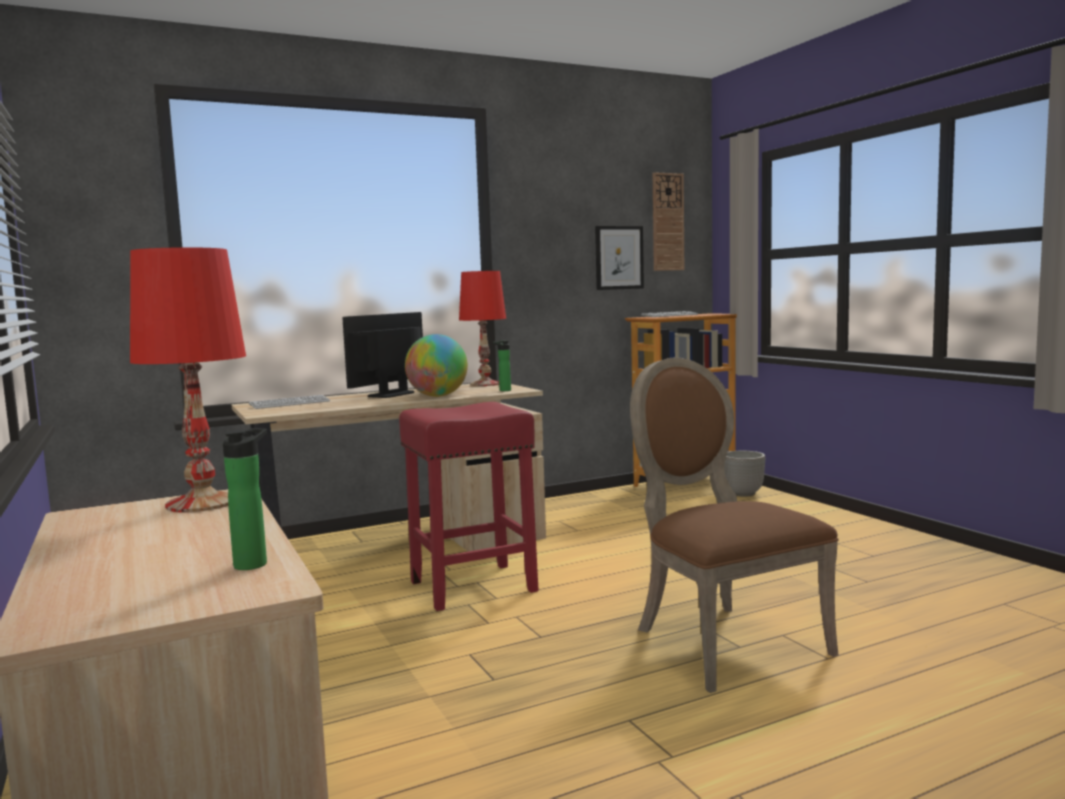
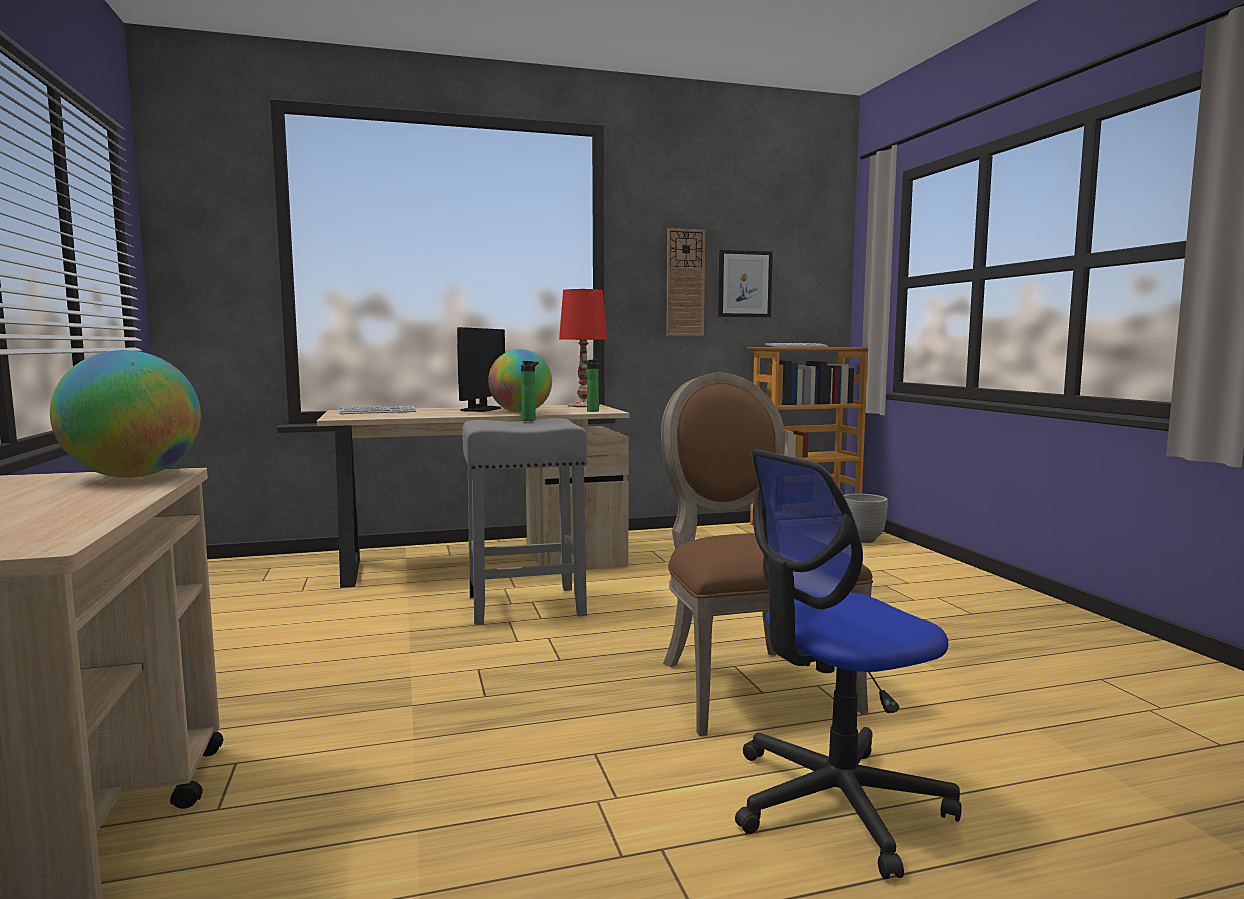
camera: 10 degrees right, 0 degrees up
red table lamp [130,247,246,512] -> globe [50,350,201,478]
bottle [223,428,267,570] -> bottle moved to [521,361,539,421]
monitor [342,312,423,398] -> monitor turned 150 degrees clockwise [457,327,505,412]
red stool [399,402,539,611] -> grey stool [462,418,587,625]
wall clock [653,172,684,271] -> wall clock moved to [666,228,705,336]
none -> office chair [735,449,962,879]

